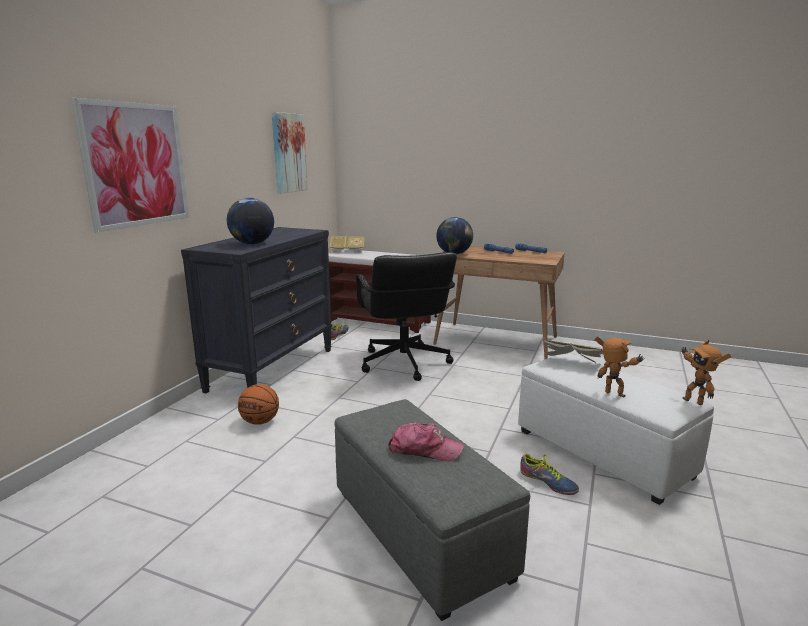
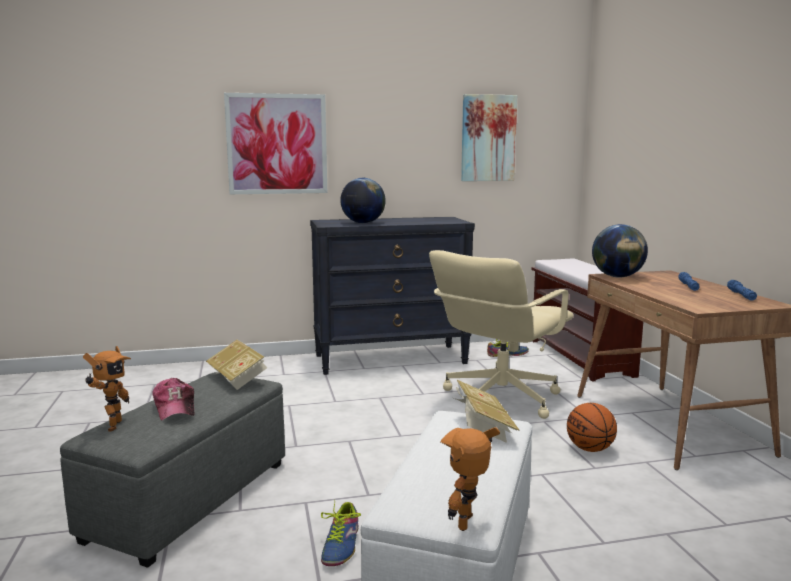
camera: 55 degrees right, 5 degrees down
basketball [238,384,279,425] -> basketball moved to [567,403,617,452]
book [329,236,365,253] -> book moved to [206,340,268,390]
black office chair [356,252,457,381] -> beige office chair [429,250,574,419]
toy robot [594,336,645,397] -> toy robot moved to [83,346,131,432]

